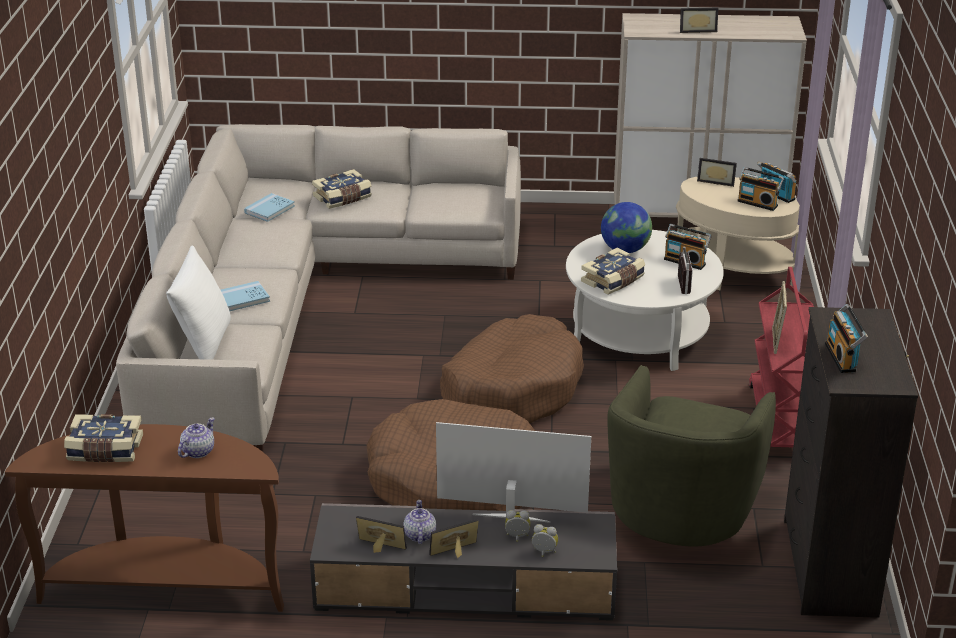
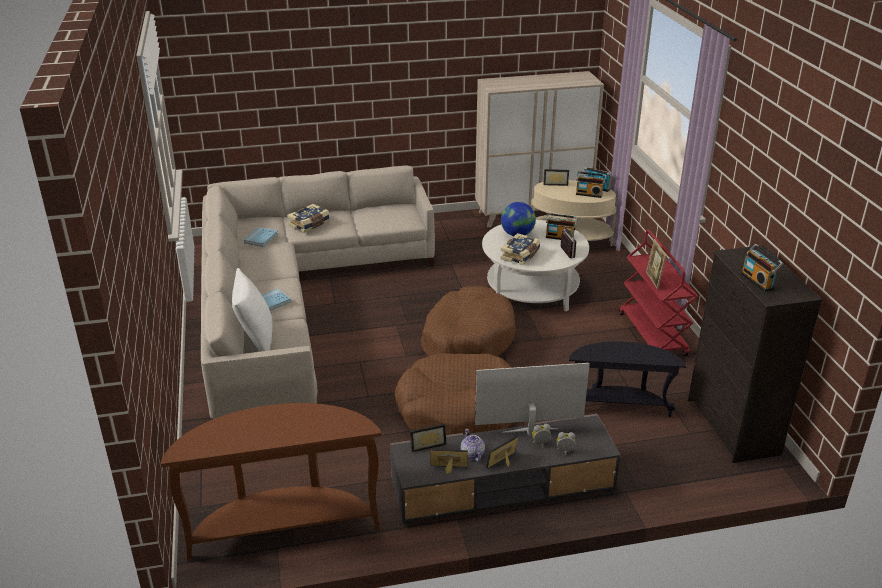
camera: 15 degrees left, 0 degrees up
book [64,414,143,462] -> none
teapot [178,418,215,458] -> none
green armchair [607,365,776,547] -> black side table [569,341,686,417]
picture frame [680,8,718,33] -> picture frame moved to [410,424,447,453]

